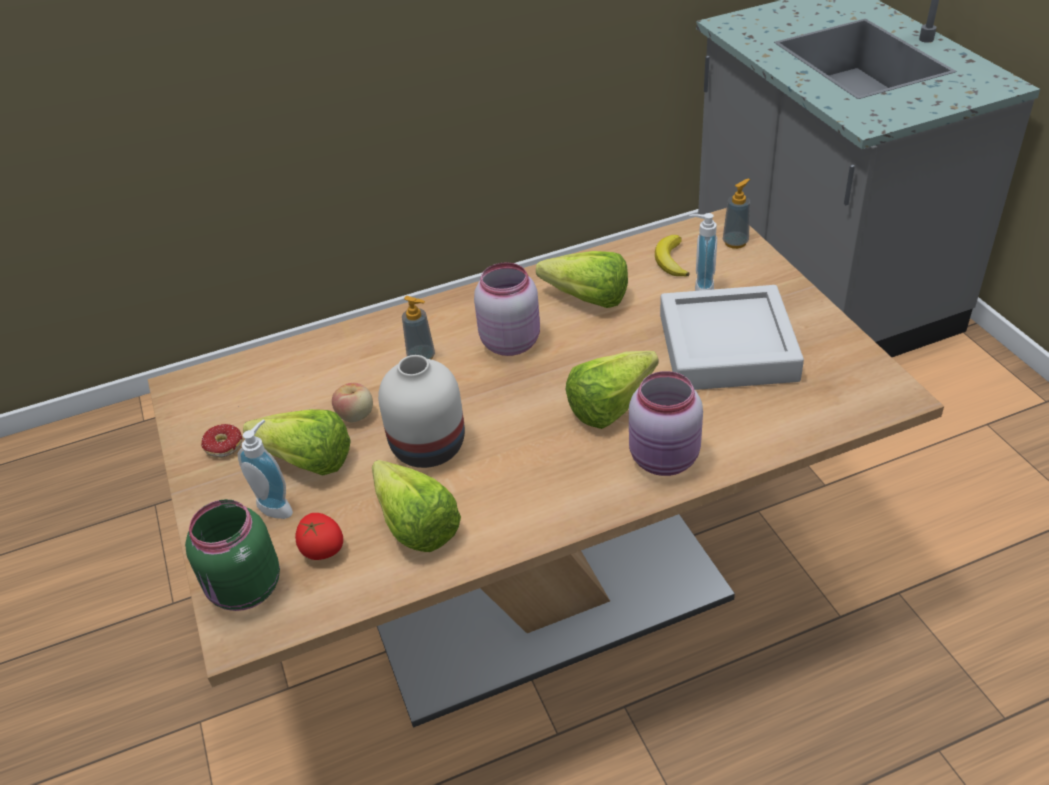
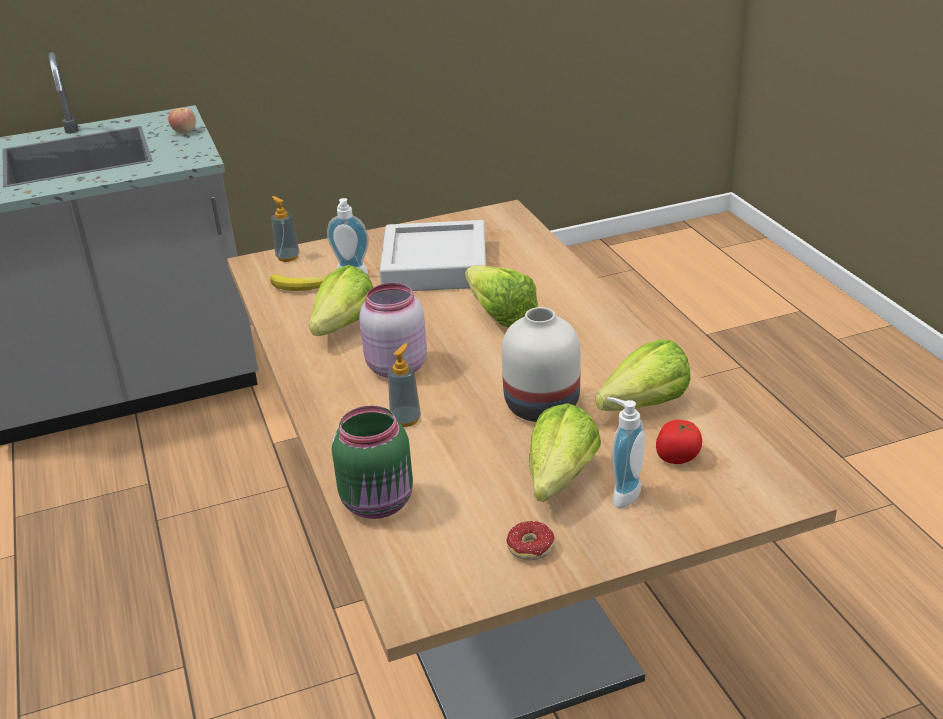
camera: 90 degrees left, 10 degrees down
green jar [185,499,280,611] -> green jar moved to [332,405,413,519]
apple [332,383,373,422] -> apple moved to [168,107,196,134]
pink jar [629,371,703,476] -> none

